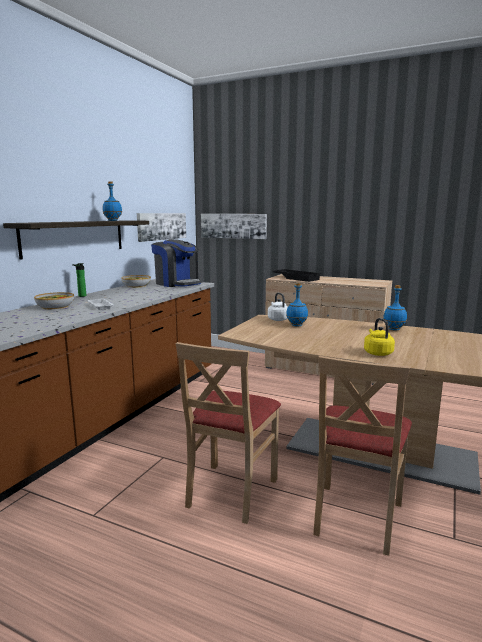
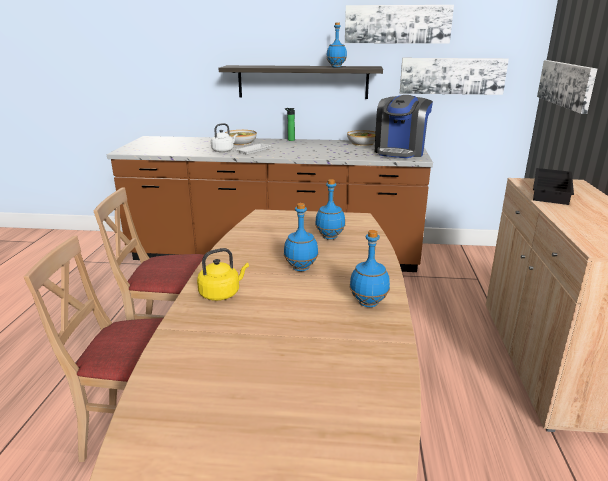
camera: 70 degrees right, 10 degrees up
white kettle [268,293,288,321] -> white kettle moved to [211,123,238,152]
none -> blue bottle [284,203,318,271]
none -> picture [345,5,454,44]

